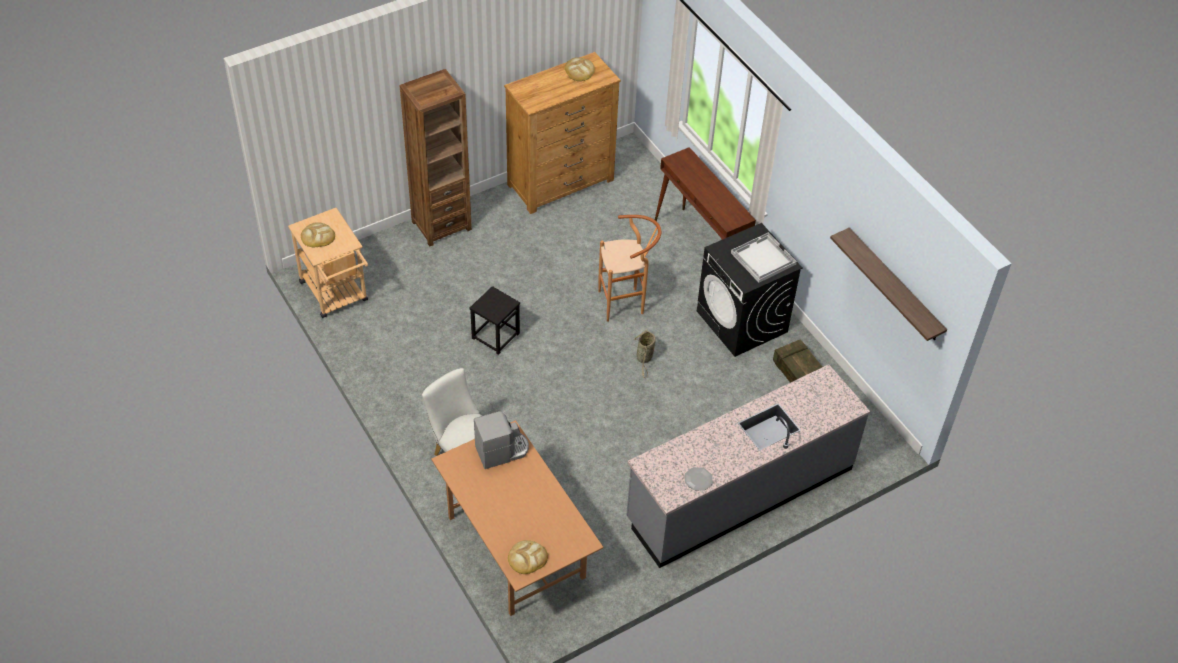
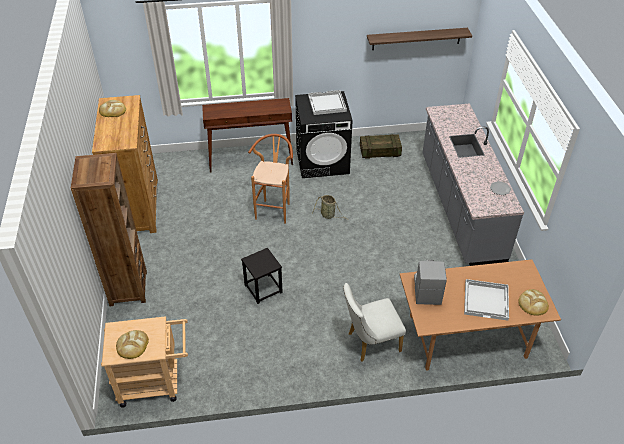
camera: 65 degrees left, 5 degrees down
none -> white tray [464,279,509,321]

